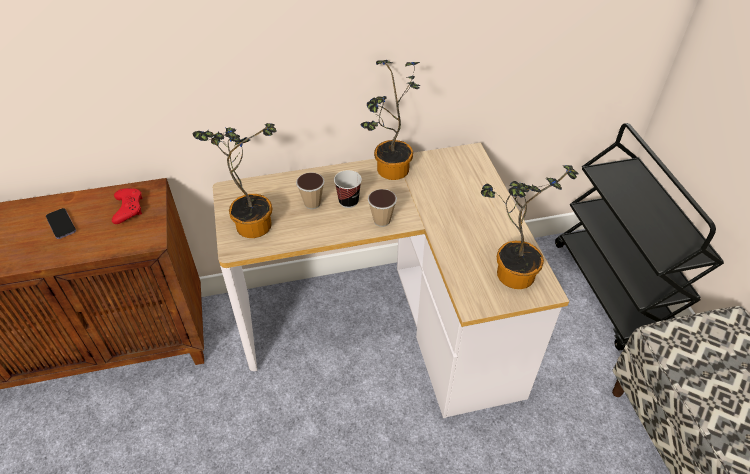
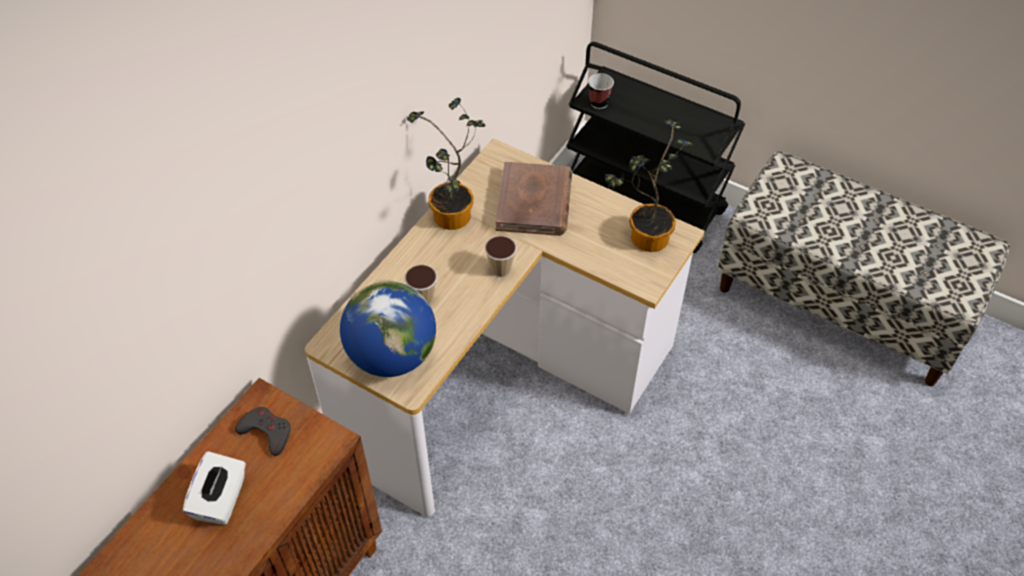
camera: 45 degrees left, 5 degrees up
phone [46,208,76,239] -> white tissue box [183,451,246,525]
red game controller [112,188,143,224] -> grey game controller [235,407,291,456]
potted plant [192,123,277,238] -> globe [340,281,436,377]
cup [334,170,362,208] -> cup moved to [588,73,614,109]
none -> brown book [495,162,572,236]

